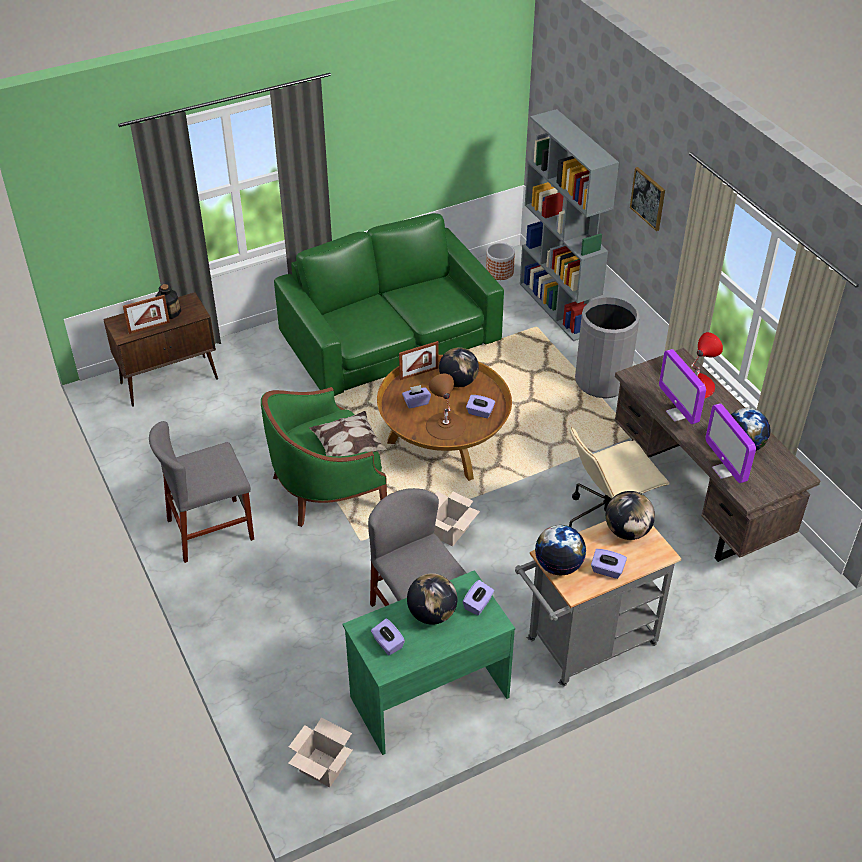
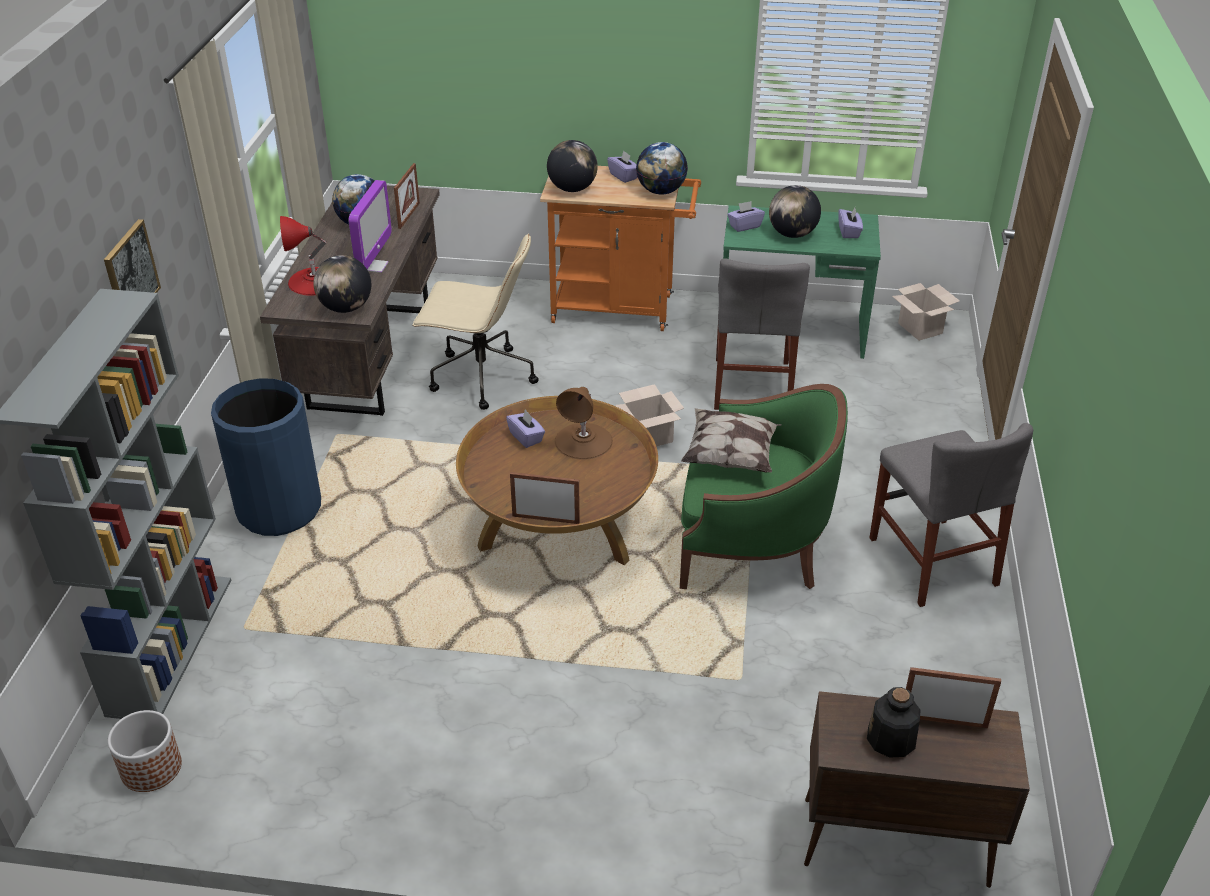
camera: 145 degrees left, 5 degrees down
grey chair [149,421,254,563] -> grey chair turned 60 degrees clockwise [869,423,1033,607]
green sofa [274,213,504,396] -> none
purple tissue box [402,385,431,409] -> none
globe [439,347,479,387] -> globe moved to [313,255,371,313]
grey cart [515,521,682,687] -> orange cart [540,166,701,331]
grey trash can [575,297,640,399] -> blue trash can [211,378,321,536]
monitor [706,403,756,483] -> picture frame [394,163,420,229]

